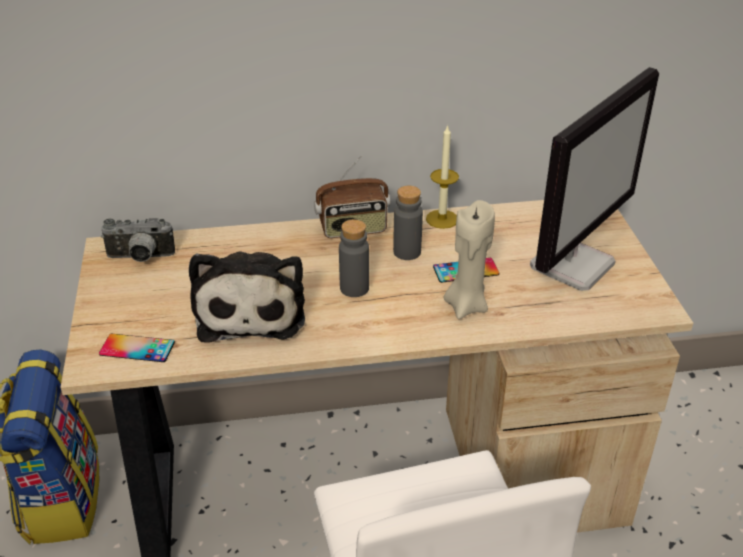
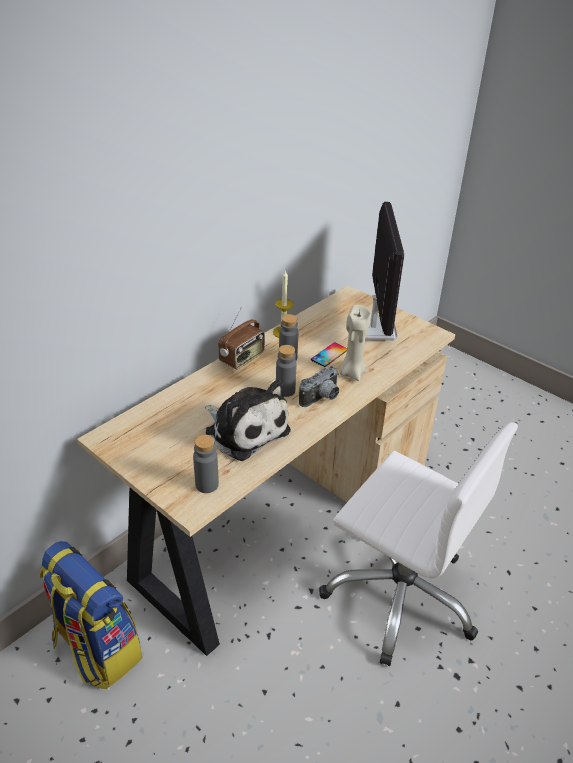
camera: 40 degrees left, 0 degrees up
phone [99,334,175,362] -> grey bottle [193,435,219,493]
camera [101,218,175,262] -> camera moved to [299,366,339,407]

